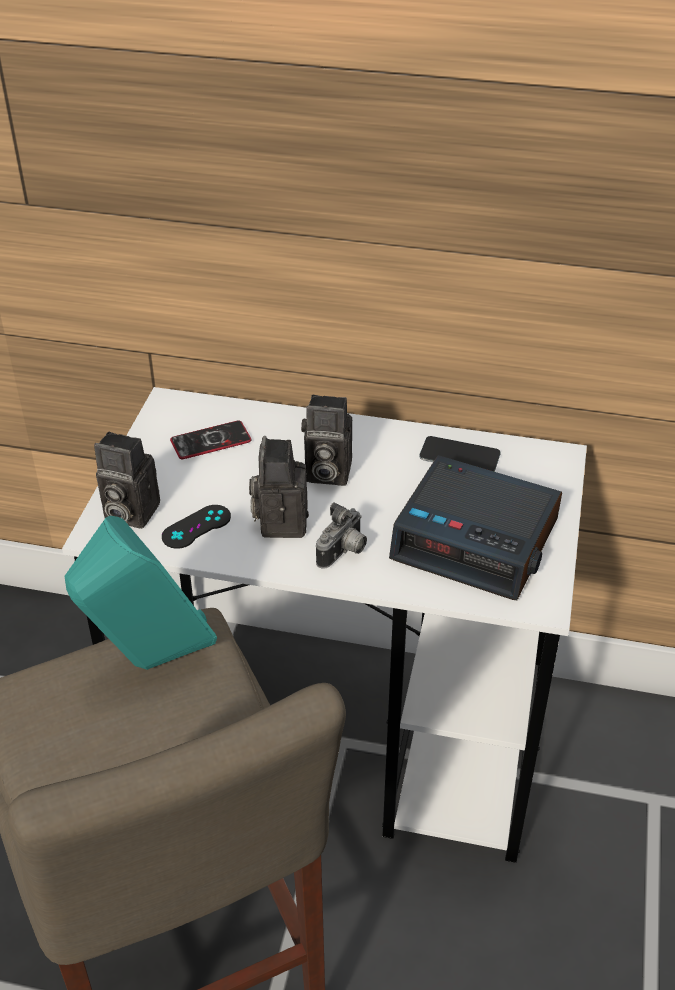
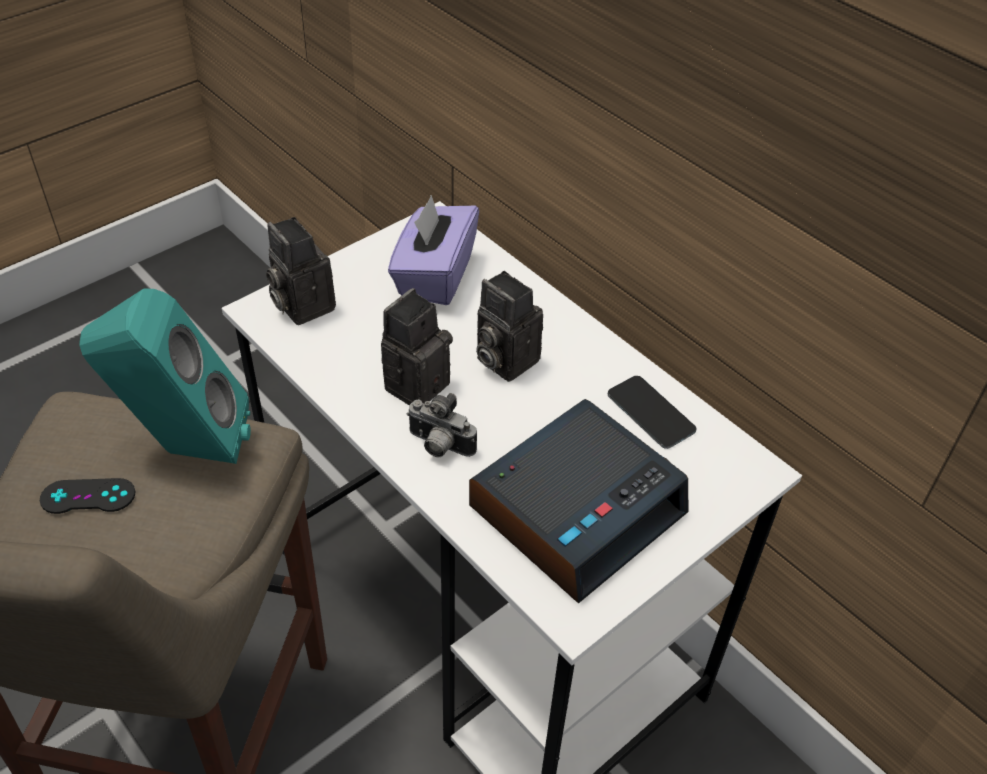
camera: 35 degrees right, 5 degrees up
black game controller [162,505,231,549] -> black game controller moved to [40,478,135,514]
phone [170,420,251,459] -> purple tissue box [388,195,479,305]
camera [316,502,367,569] -> camera turned 45 degrees clockwise [407,393,477,457]
alarm clock [389,455,562,600] -> alarm clock turned 105 degrees counterclockwise [469,399,688,604]

